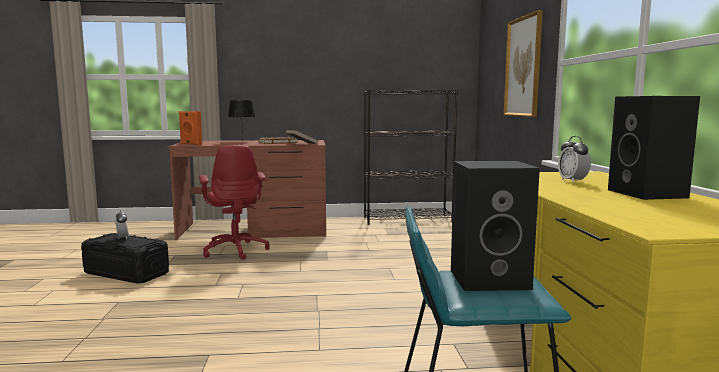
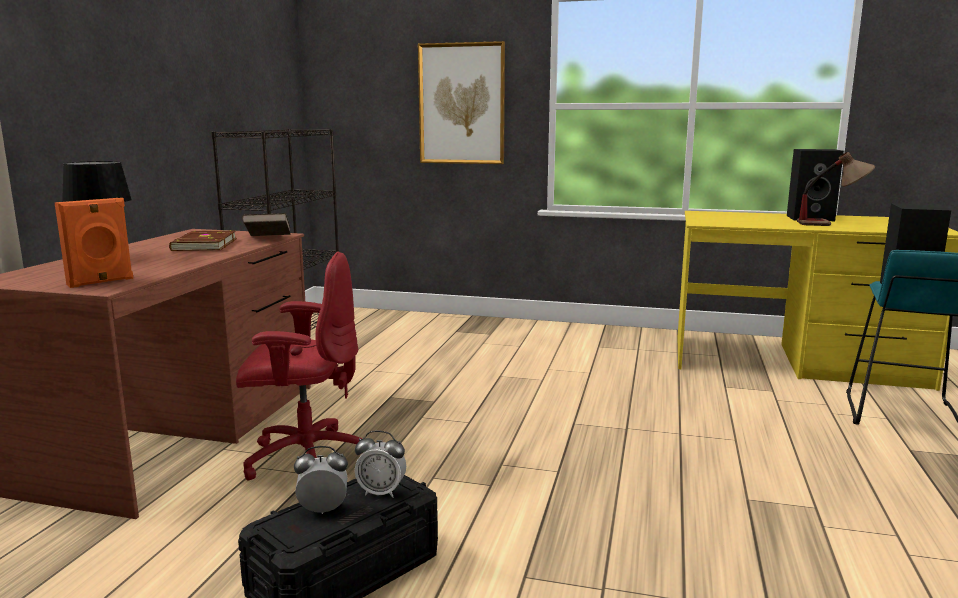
camera: 70 degrees left, 5 degrees up
alarm clock [558,136,591,183] -> alarm clock moved to [355,430,406,498]
none -> table lamp [797,152,875,226]

